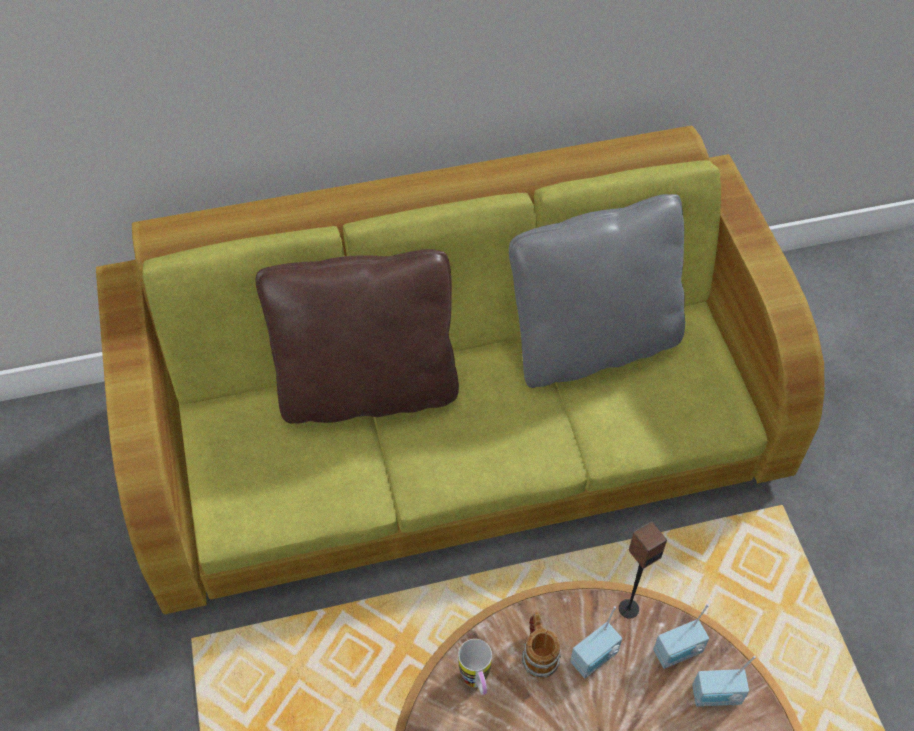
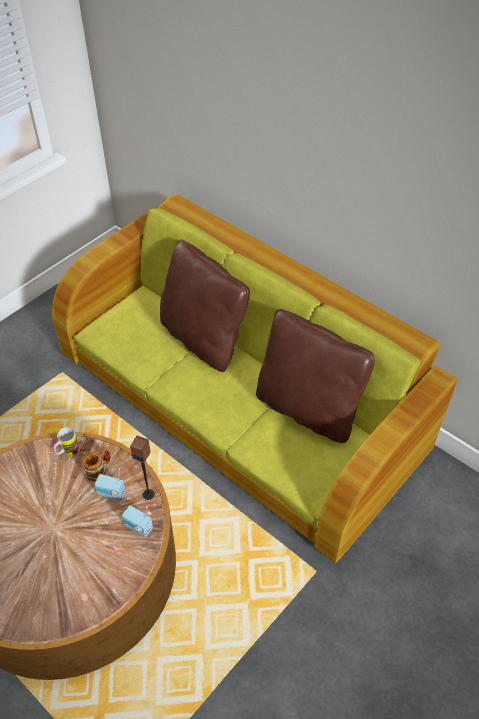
camera: 55 degrees right, 5 degrees down
grey pillow [509,194,685,388] -> brown pillow [256,309,375,443]
radio [692,656,756,707] -> none

